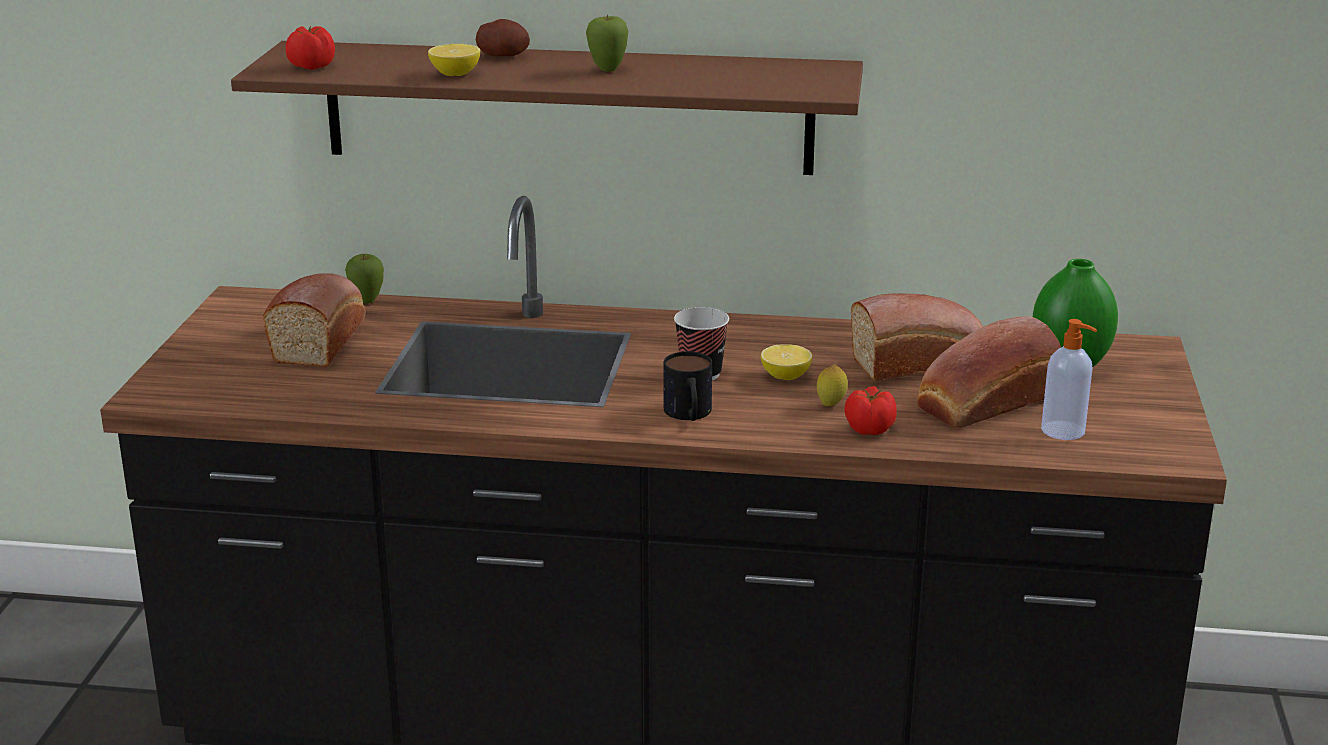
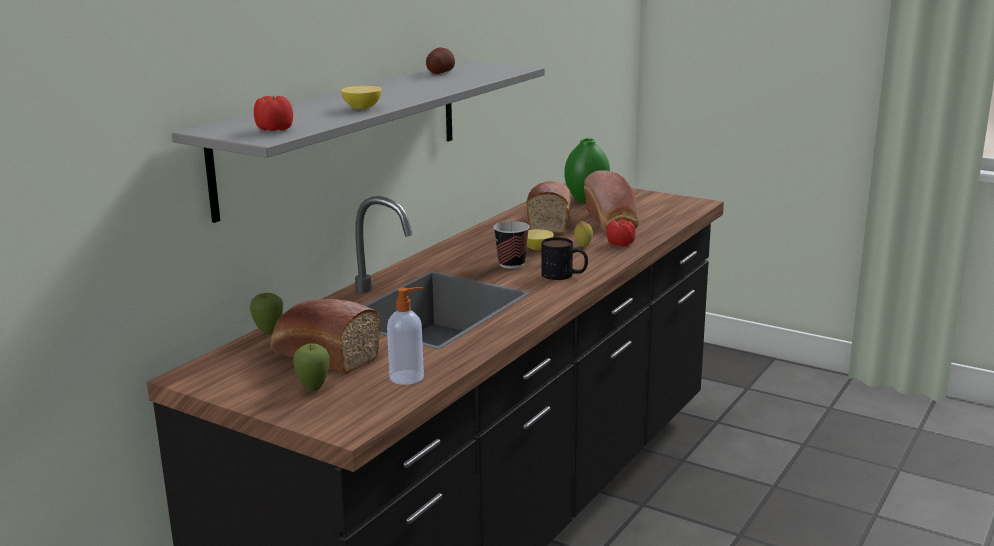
camera: 65 degrees left, 5 degrees down
brown shelf [231,41,863,175] -> grey shelf [172,61,545,223]
potato [476,19,530,56] -> potato moved to [426,47,455,74]
apple [586,14,628,72] -> apple moved to [293,343,330,391]
soap dispenser [1041,319,1097,440] -> soap dispenser moved to [387,287,424,385]

